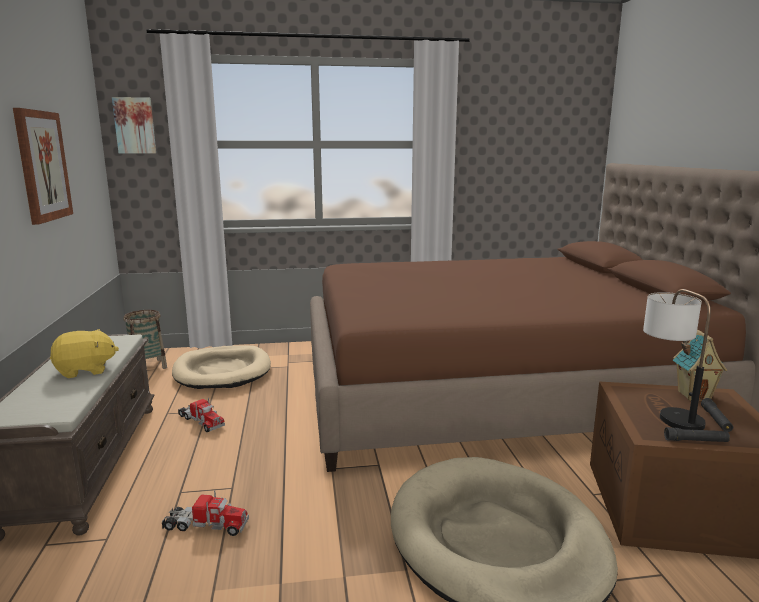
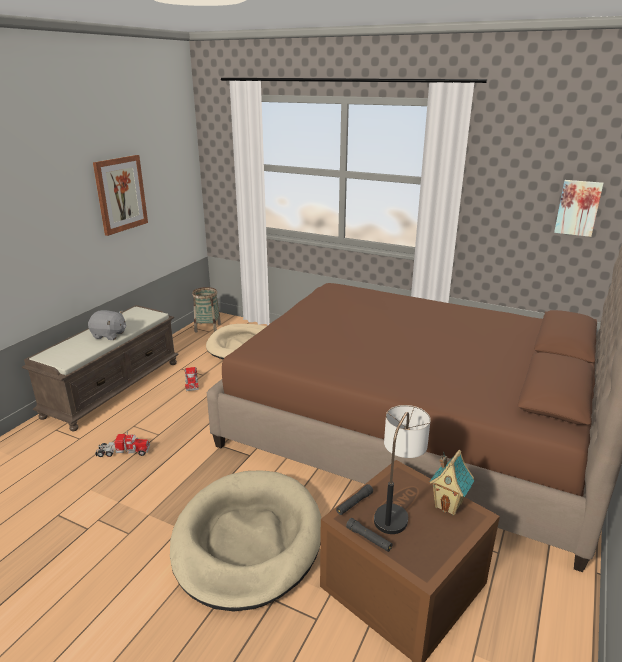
camera: 35 degrees right, 10 degrees up
yellow plush toy [50,329,119,378] -> grey plush toy [88,310,126,340]
picture [112,97,156,154] -> picture moved to [554,180,604,237]
toy truck [162,491,249,536] -> toy truck turned 45 degrees counterclockwise [95,432,150,457]
black flashlight [701,398,733,432] -> black flashlight moved to [336,484,373,515]

